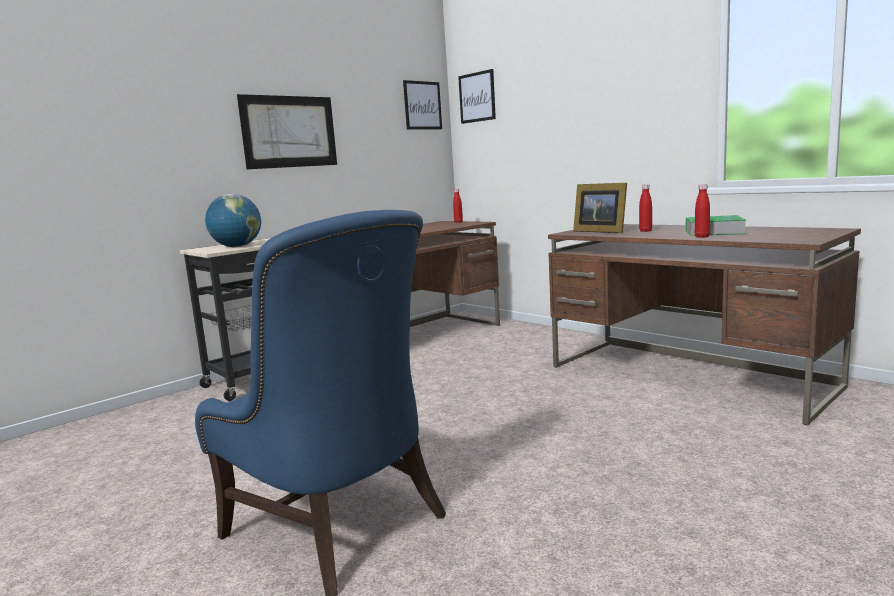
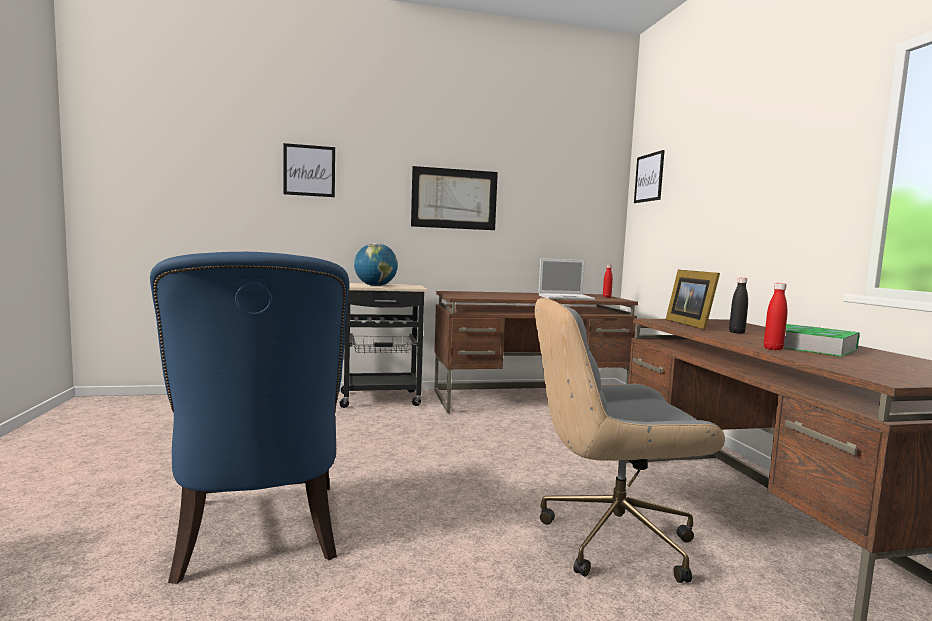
camera: 30 degrees right, 5 degrees down
picture [403,80,442,130] -> picture moved to [284,143,335,197]
red bottle [639,184,652,232] -> black bottle [729,278,748,334]
none -> grey office chair [535,298,725,583]
none -> laptop [538,259,595,300]

